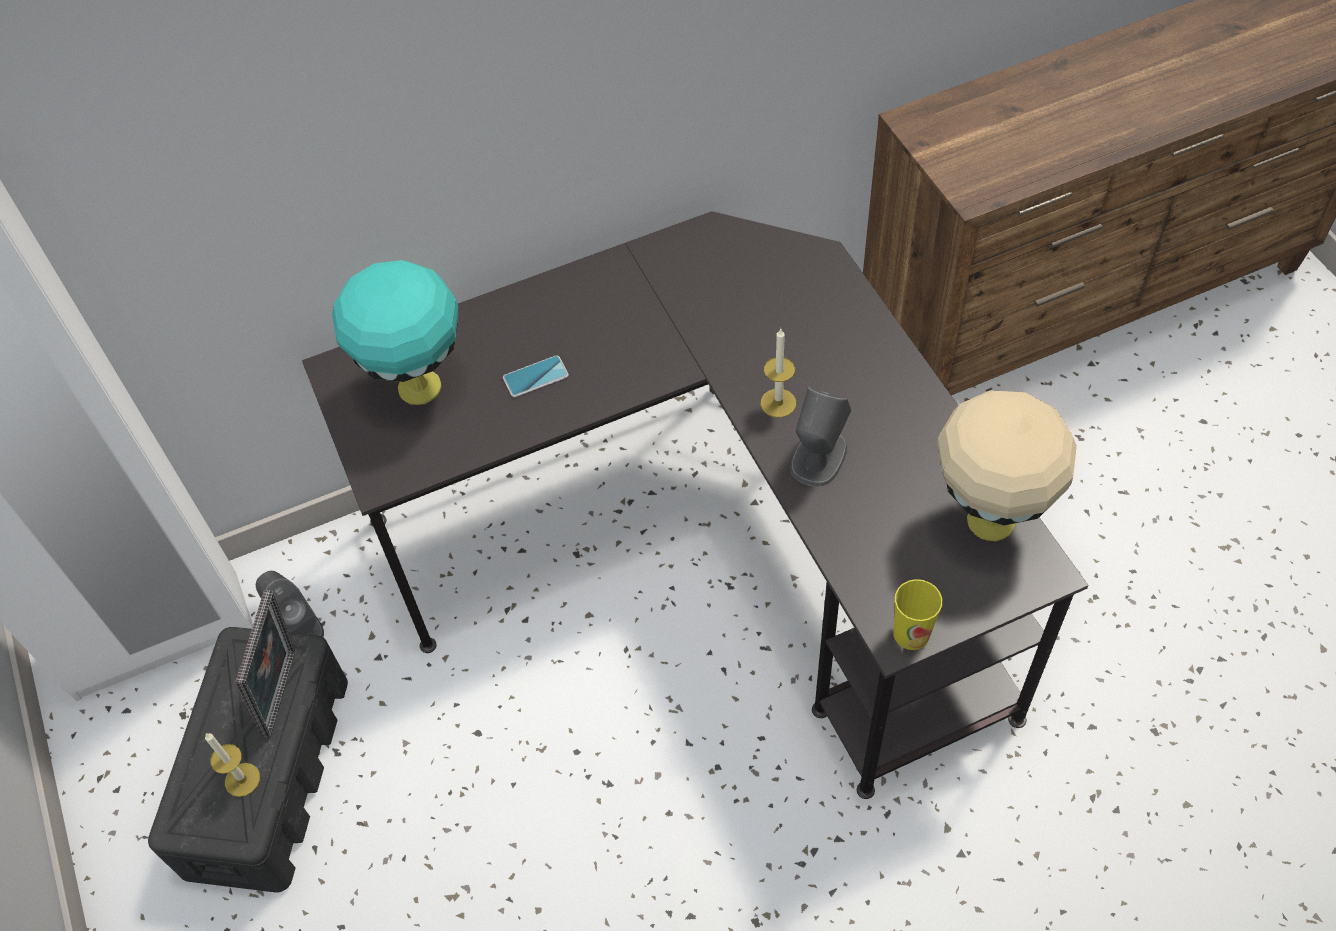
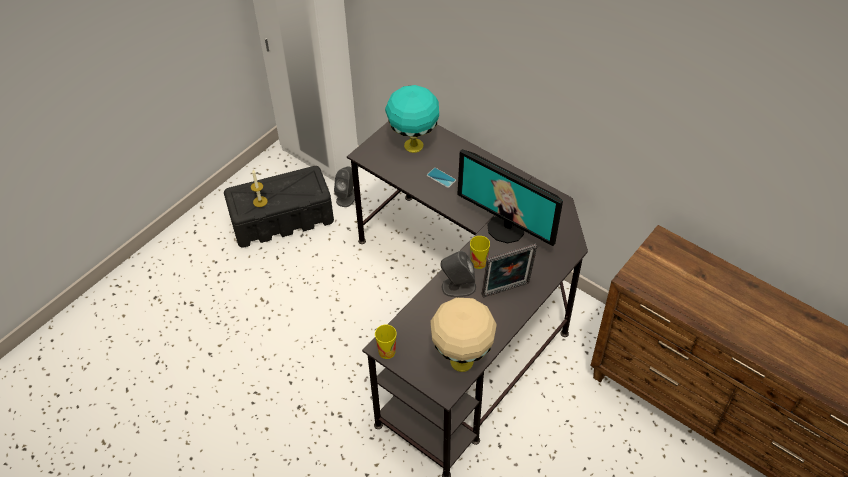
camera: 60 degrees right, 5 degrees down
picture frame [236,590,295,738] -> picture frame moved to [481,244,537,298]
candle [761,329,796,418] -> cup [470,236,490,269]
none -> monitor [457,149,563,246]

